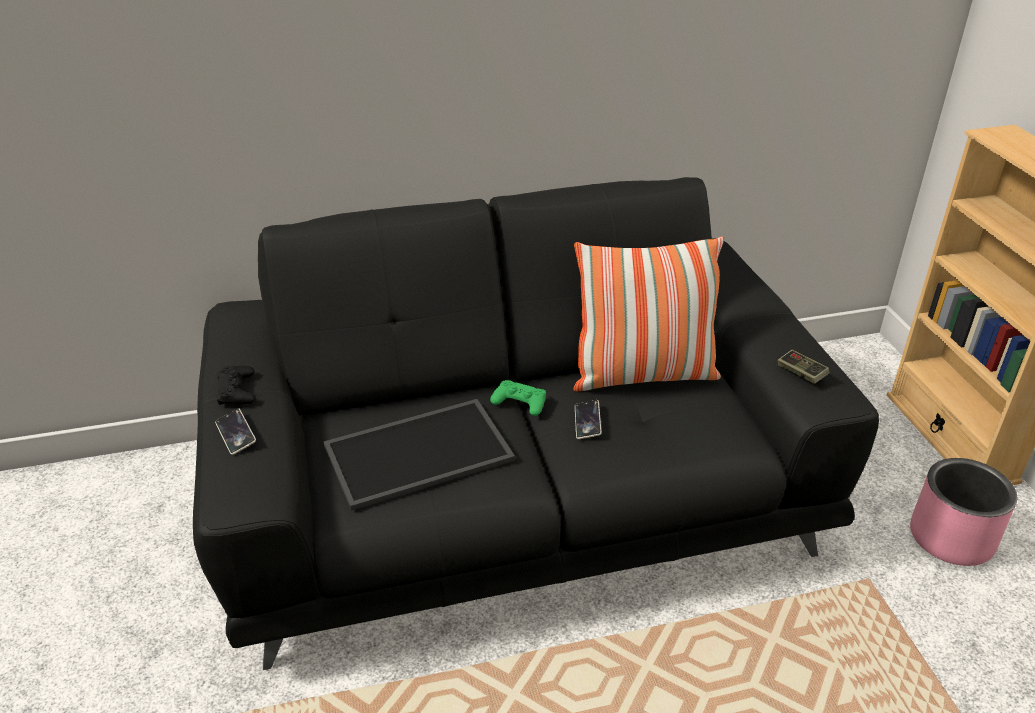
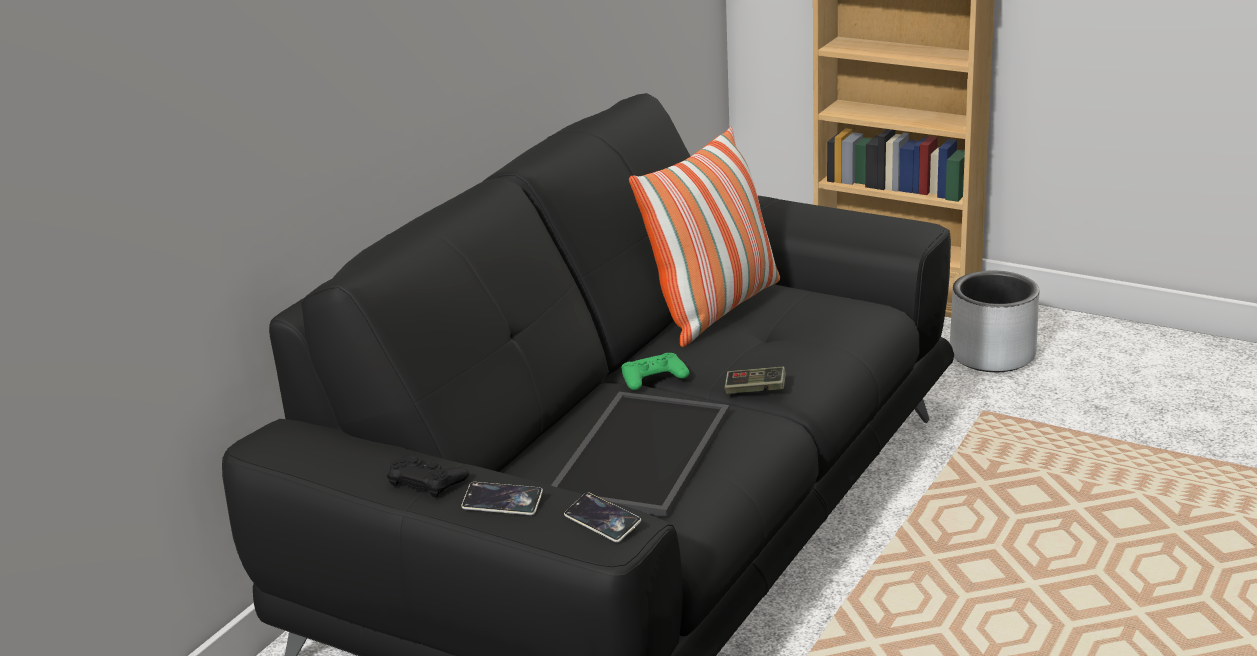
camera: 45 degrees left, 10 degrees down
phone [575,400,602,439] -> phone moved to [564,492,641,543]
game controller [777,350,830,384] -> game controller moved to [725,366,786,394]
pink planter [910,458,1017,566] -> grey planter [950,270,1039,372]

